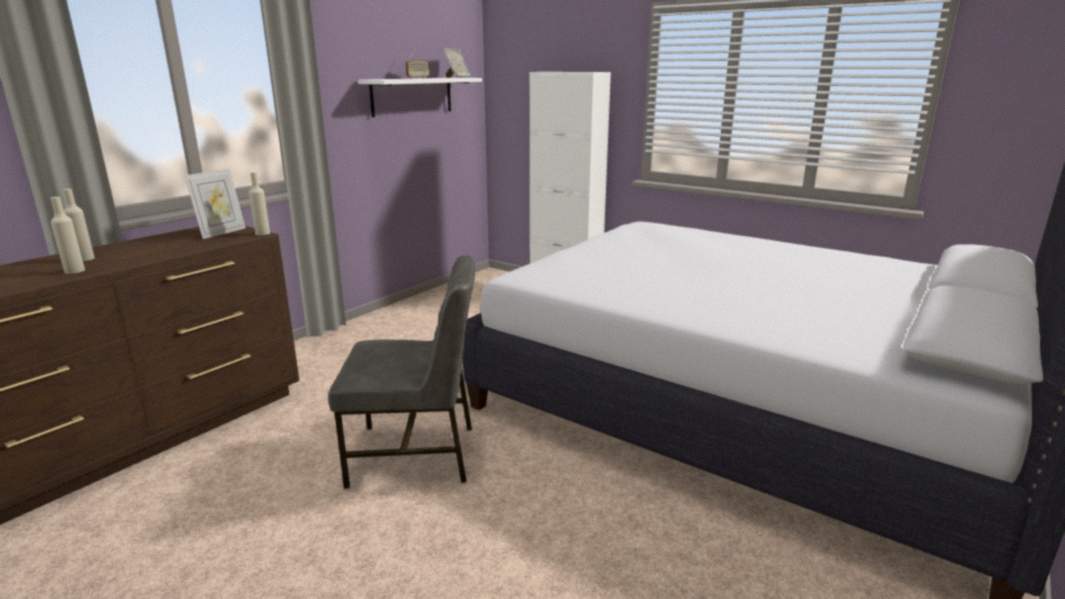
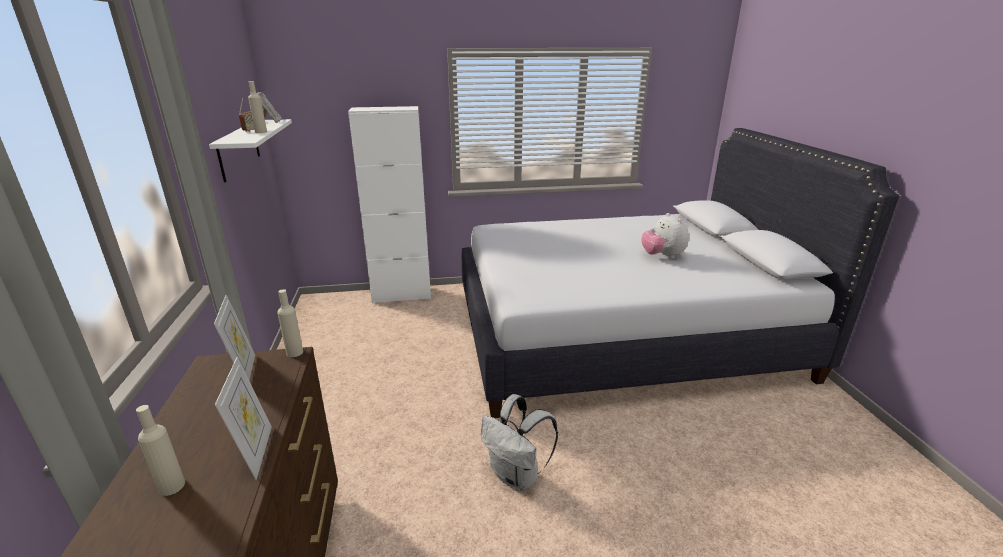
camera: 45 degrees left, 5 degrees up
beige bottle [51,197,85,274] -> beige bottle moved to [248,81,267,133]
grey chair [328,255,475,489] -> white backpack [481,394,558,492]
none -> picture frame [215,357,272,480]
none -> plush toy [641,213,689,259]

